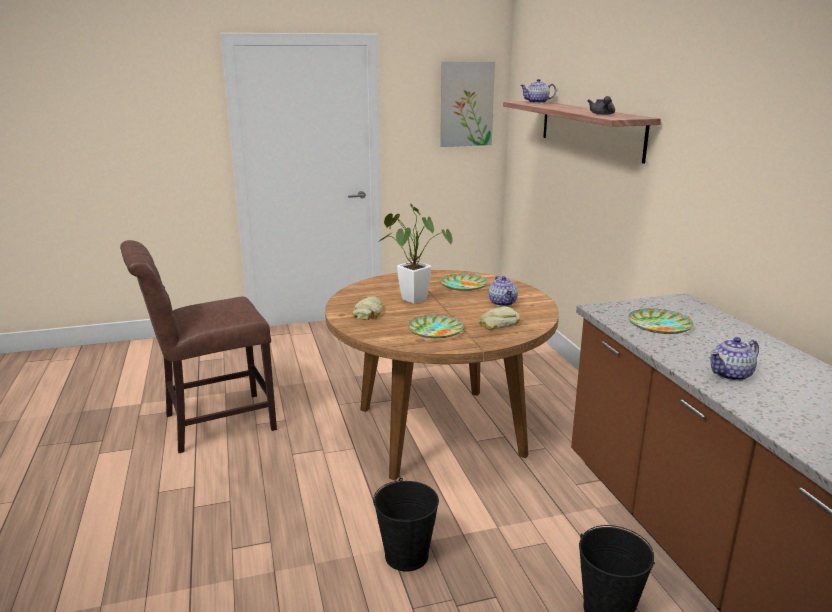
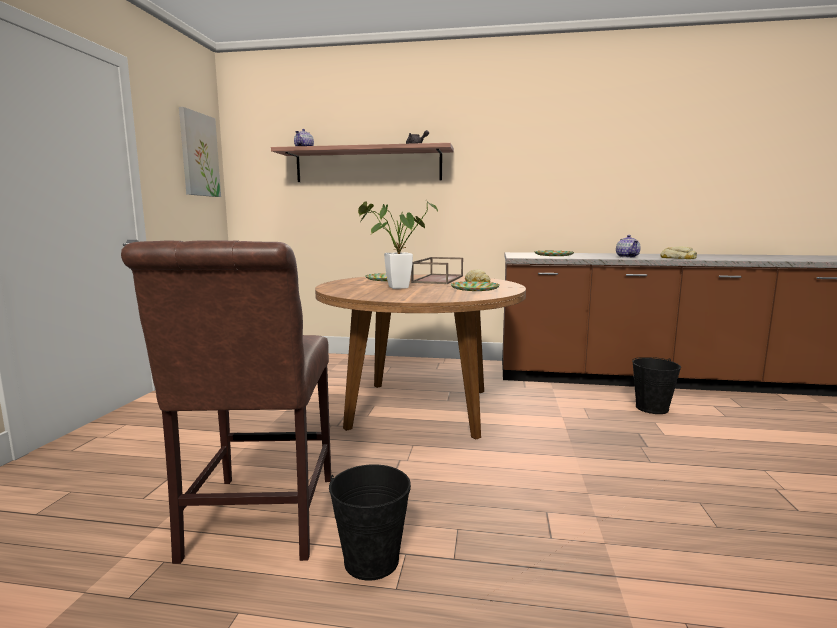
camera: 65 degrees left, 10 degrees down
bread [352,296,383,320] -> bread moved to [660,246,697,259]
black bucket [373,478,439,571] -> black bucket moved to [329,464,411,581]
teapot [488,276,518,307] -> brown tray [411,257,463,284]

